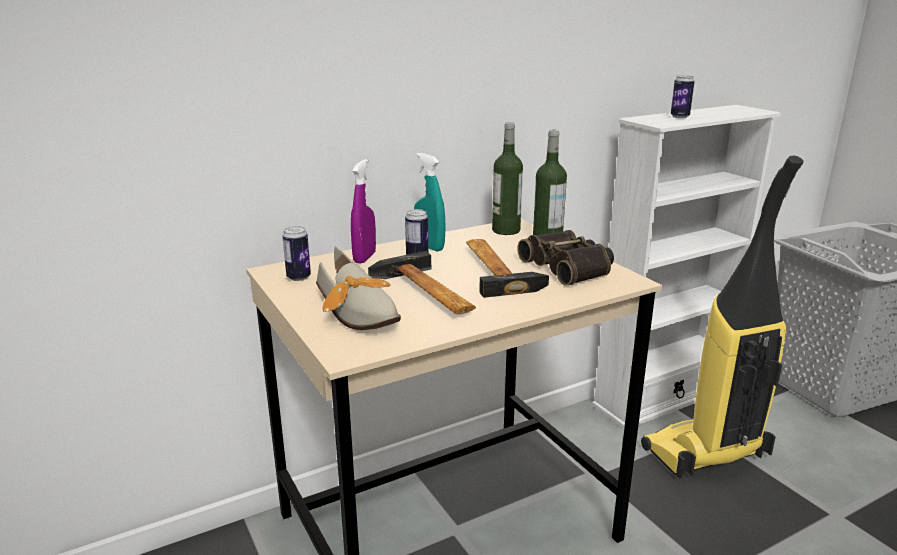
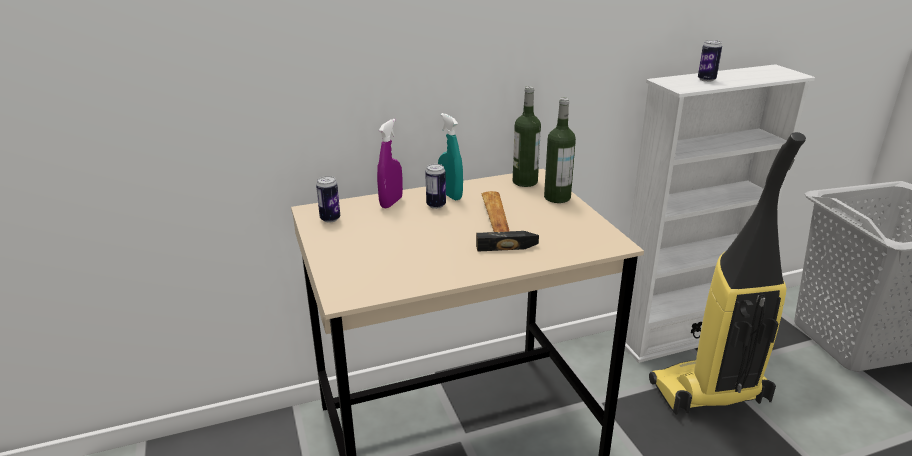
camera: 10 degrees right, 5 degrees up
shoe [316,246,401,330] -> none
hammer [368,251,476,314] -> none
binoculars [517,230,614,286] -> none

